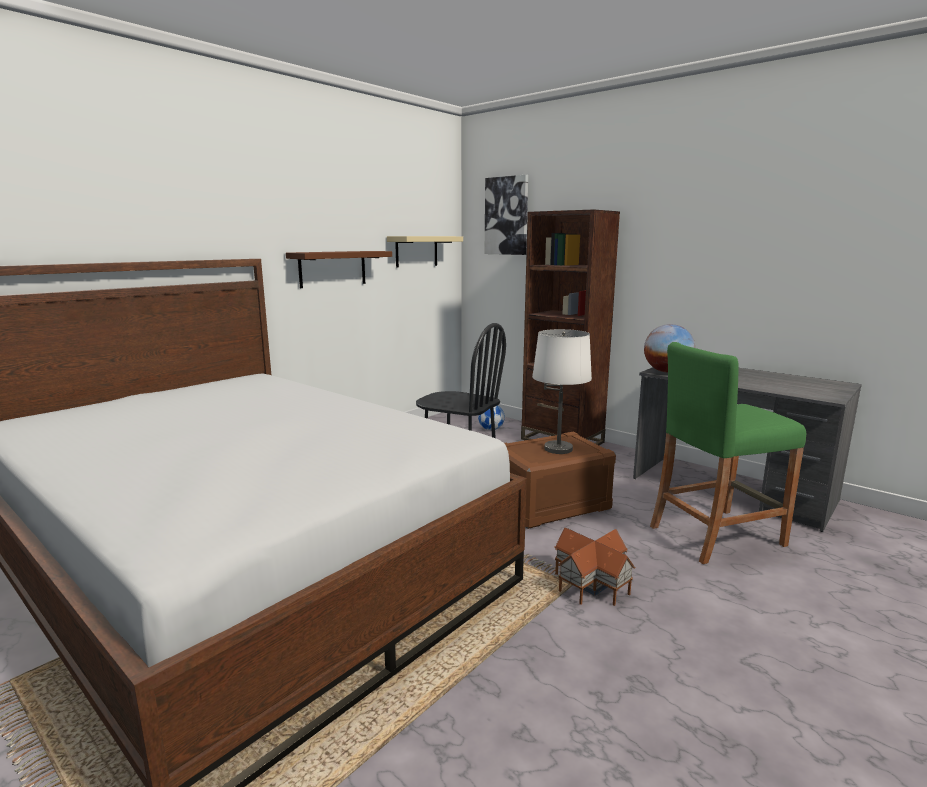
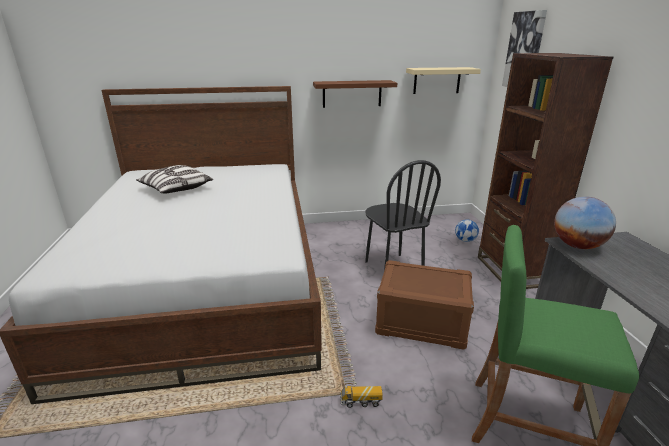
camera: 40 degrees right, 10 degrees up
white table lamp [532,329,592,454] -> none
toy house [555,528,636,606] -> toy truck [340,386,383,408]
none -> pillow [136,165,213,193]

